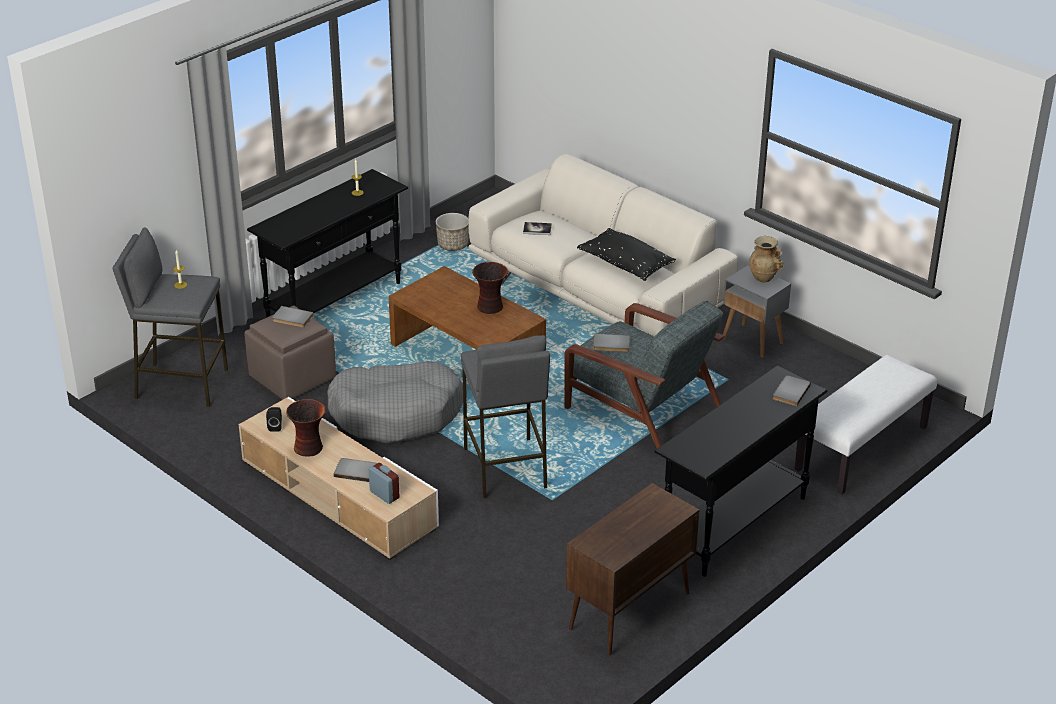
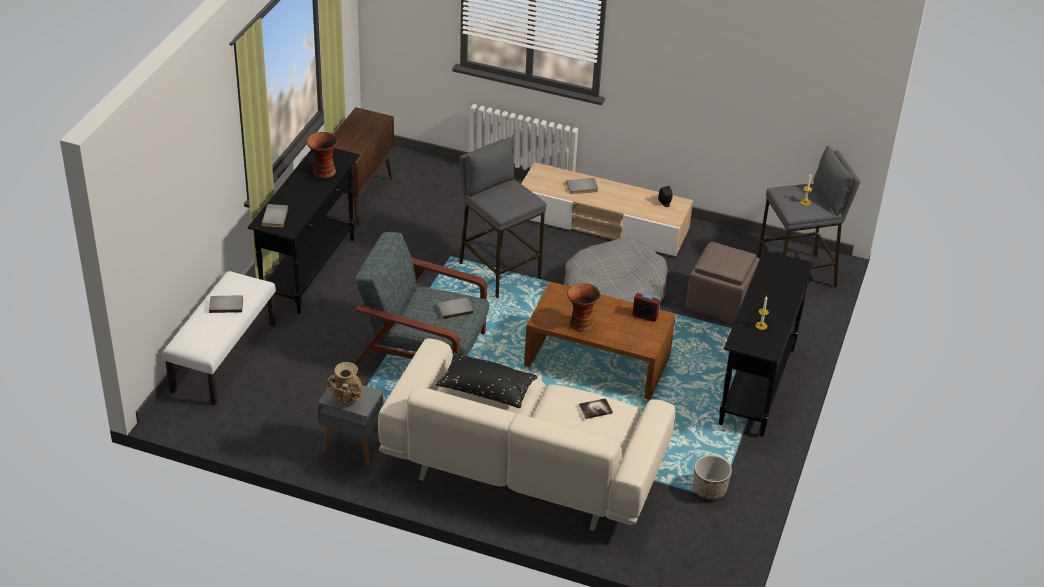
camera: 155 degrees right, 5 degrees up
grey book [272,306,314,328] -> grey book moved to [209,295,243,313]
vase [286,399,326,457] -> vase moved to [306,132,338,178]
alarm clock [369,463,400,504] -> alarm clock moved to [633,291,661,322]

